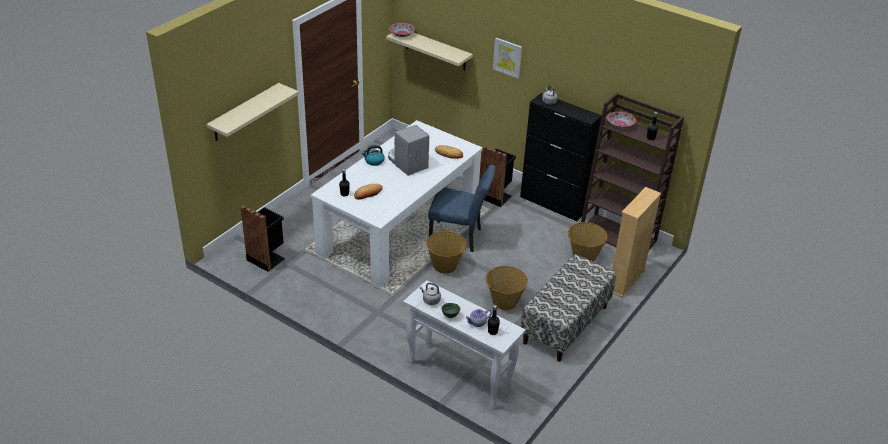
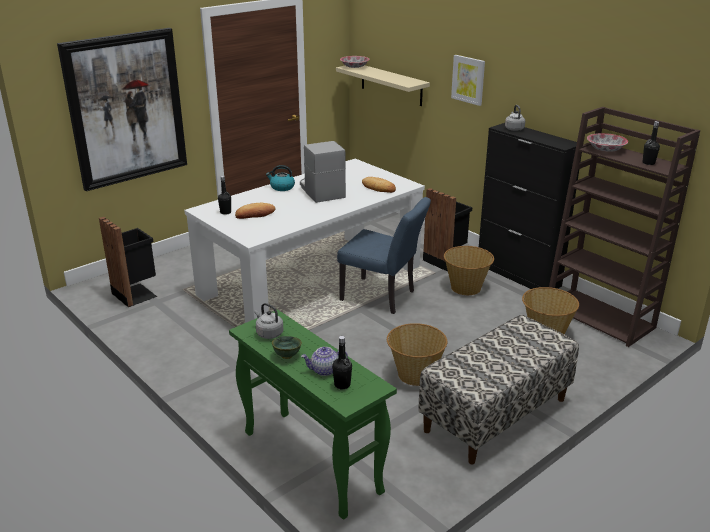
camera: 15 degrees right, 10 degrees down
beige shelf [207,83,299,141] -> picture [57,28,187,191]
white console table [403,280,525,409] -> green console table [229,309,397,520]
basket [426,231,467,274] -> basket moved to [444,246,494,295]
beige bookcase [612,187,661,297] -> none

